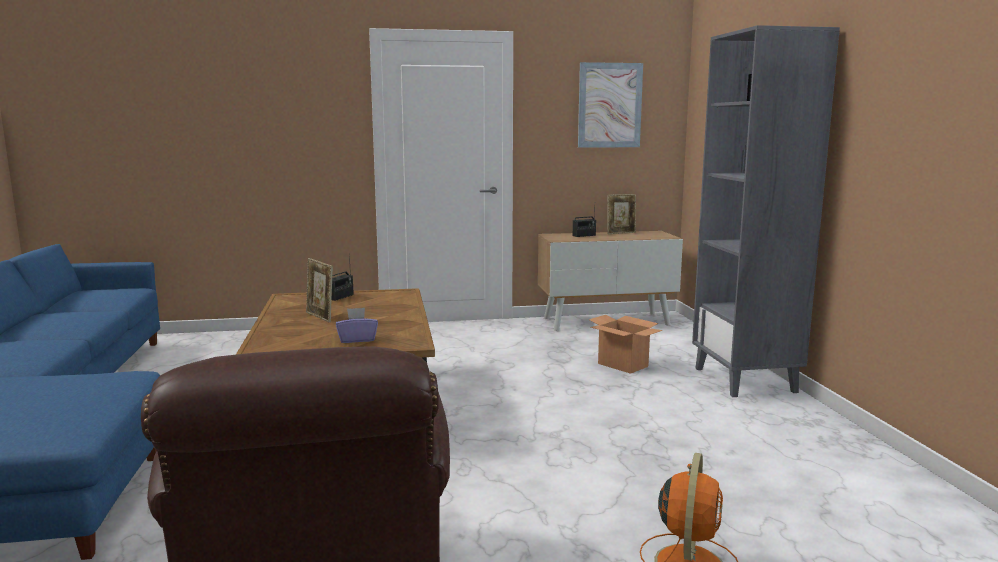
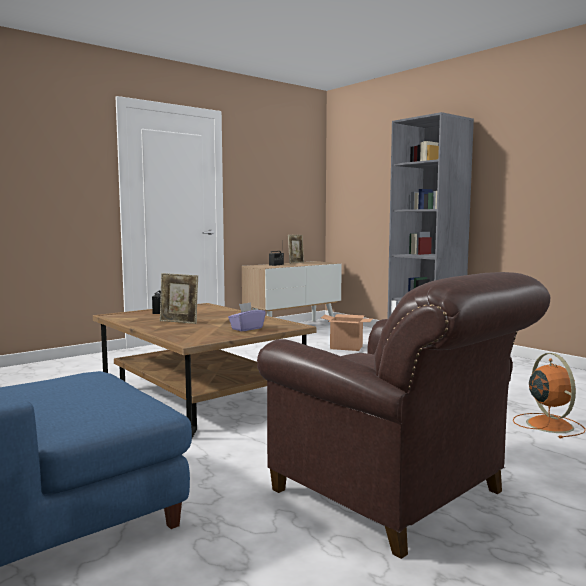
camera: 30 degrees left, 5 degrees down
picture [578,62,643,148] -> none

